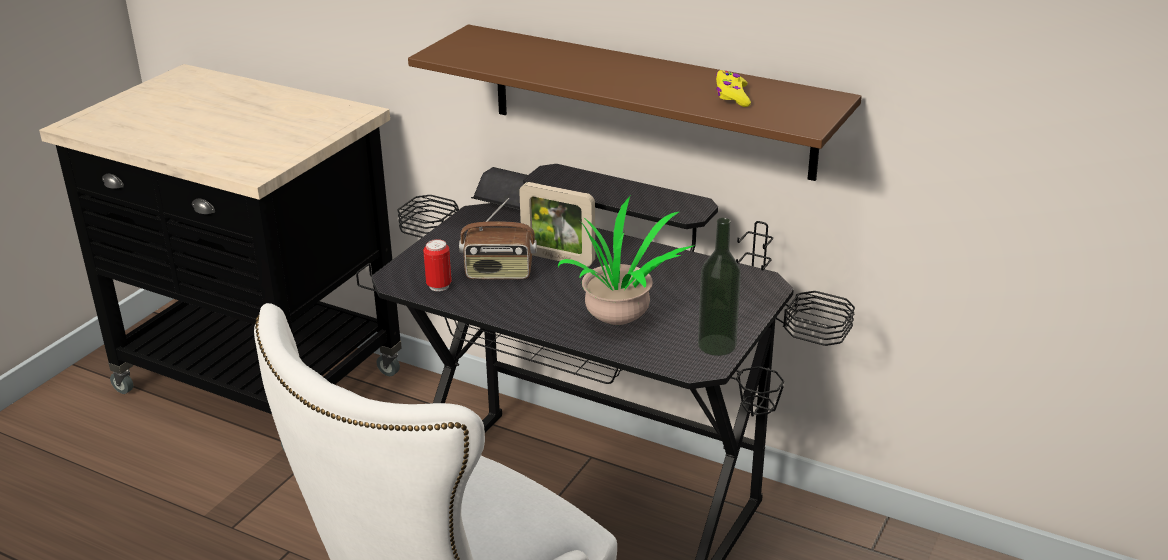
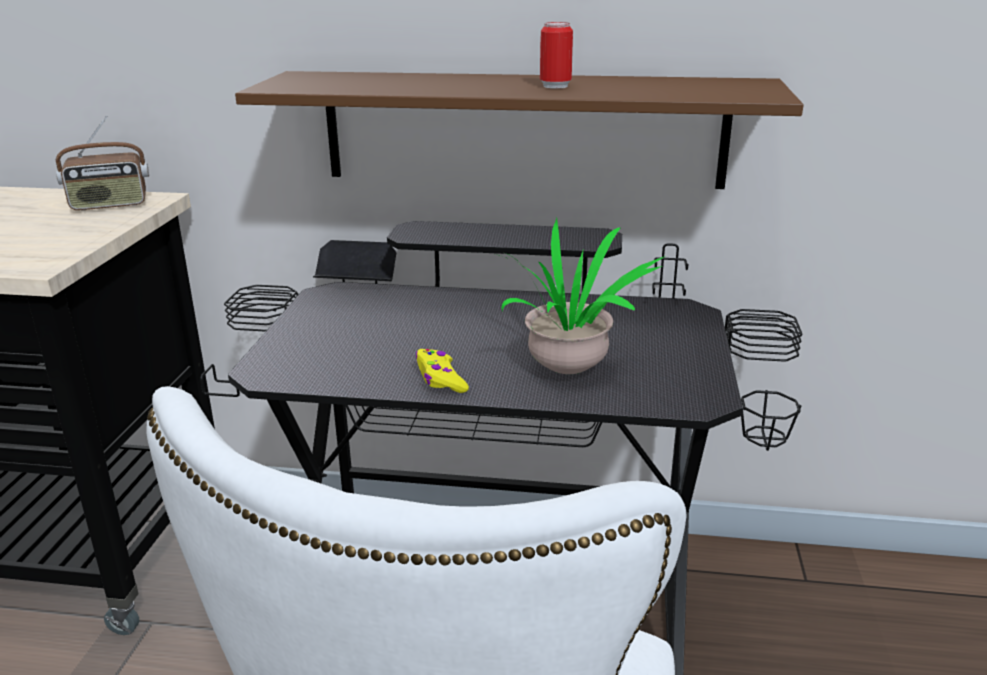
camera: 20 degrees left, 5 degrees down
can [423,239,452,291] -> can moved to [540,22,573,89]
radio [459,198,537,279] -> radio moved to [56,115,149,211]
picture frame [519,182,595,267] -> none
bottle [698,218,741,356] -> none
yellow game controller [716,70,751,107] -> yellow game controller moved to [416,349,469,393]

